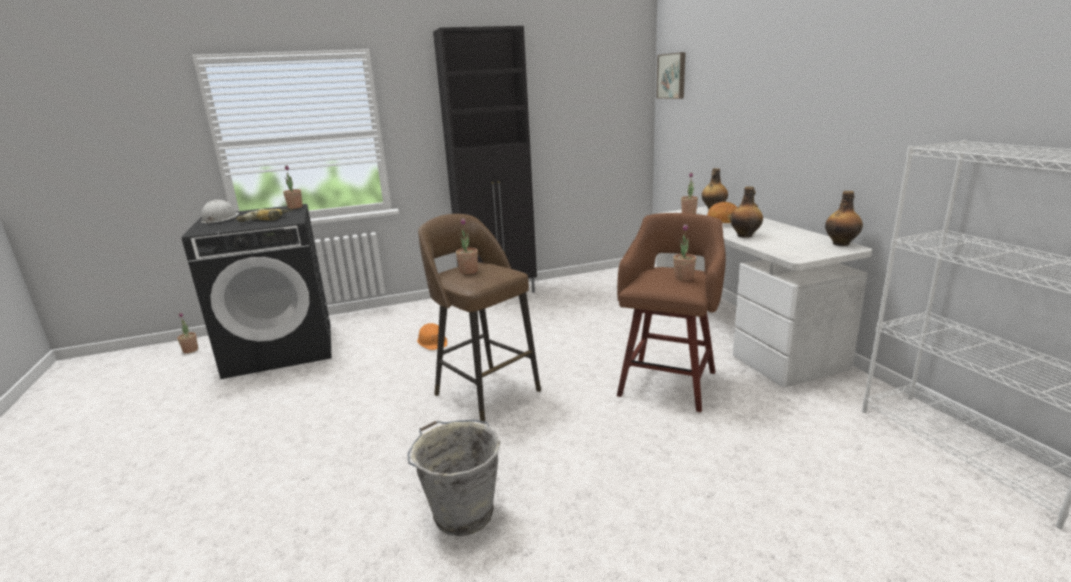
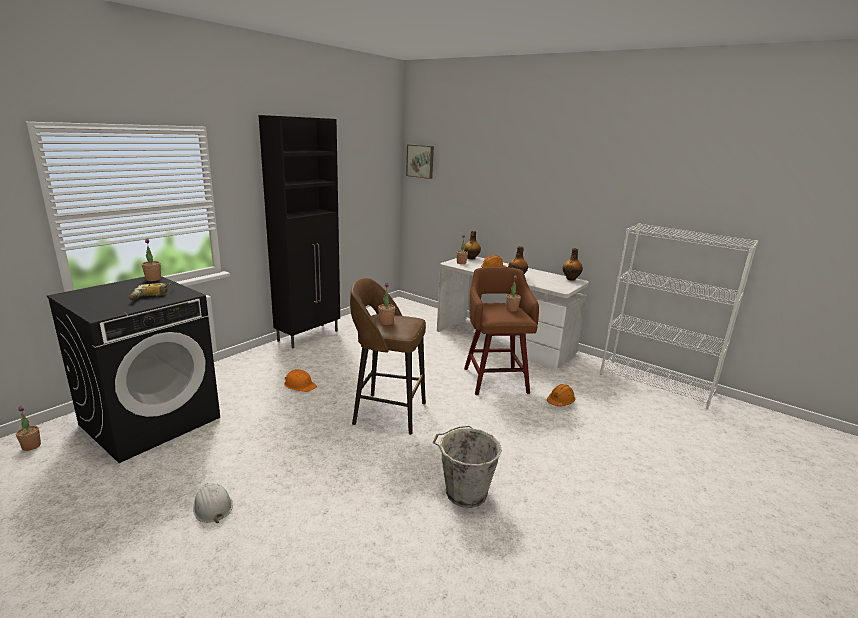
camera: 35 degrees left, 0 degrees up
white hard hat [201,200,239,225] -> white hard hat moved to [193,483,233,523]
none -> orange hard hat [547,384,575,407]

